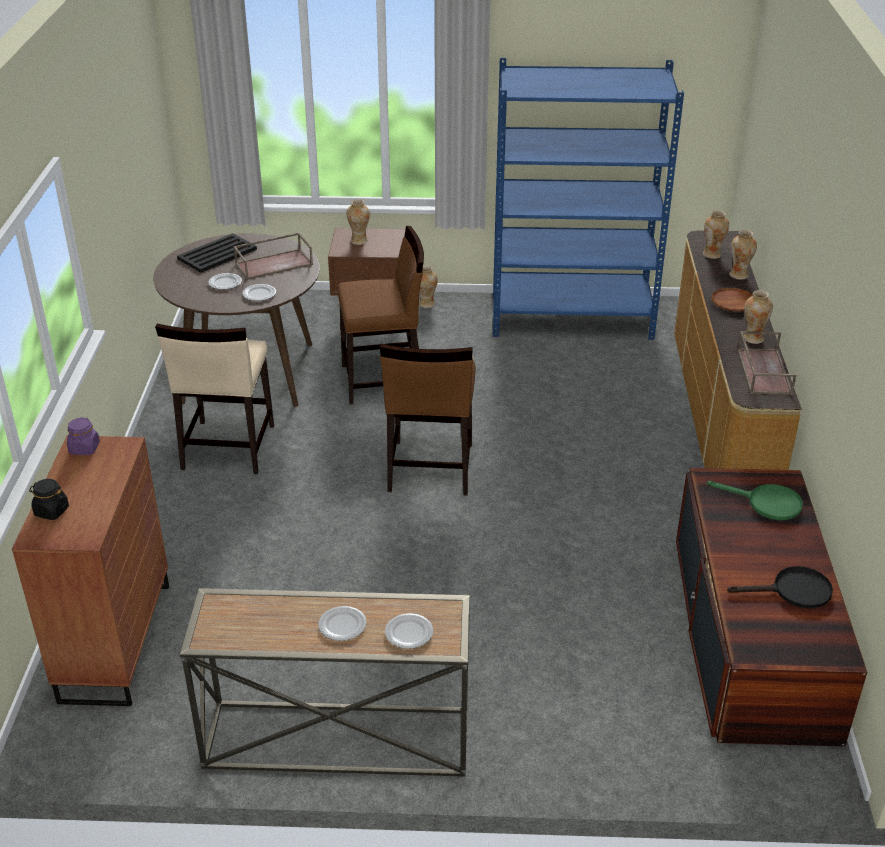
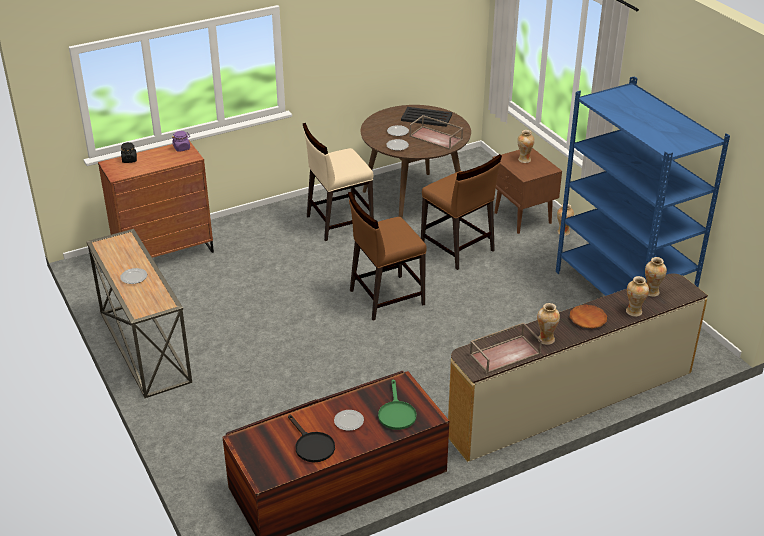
camera: 60 degrees right, 0 degrees up
plate [385,613,433,649] -> plate moved to [334,410,364,431]

